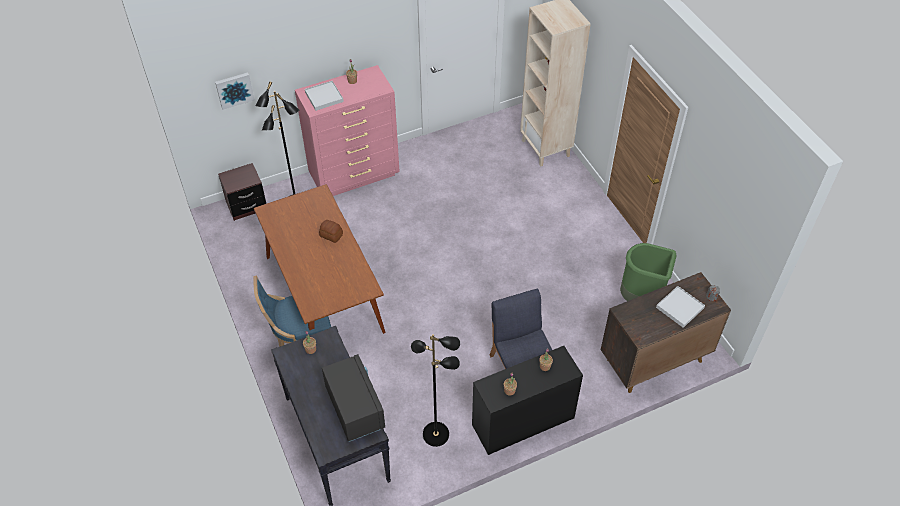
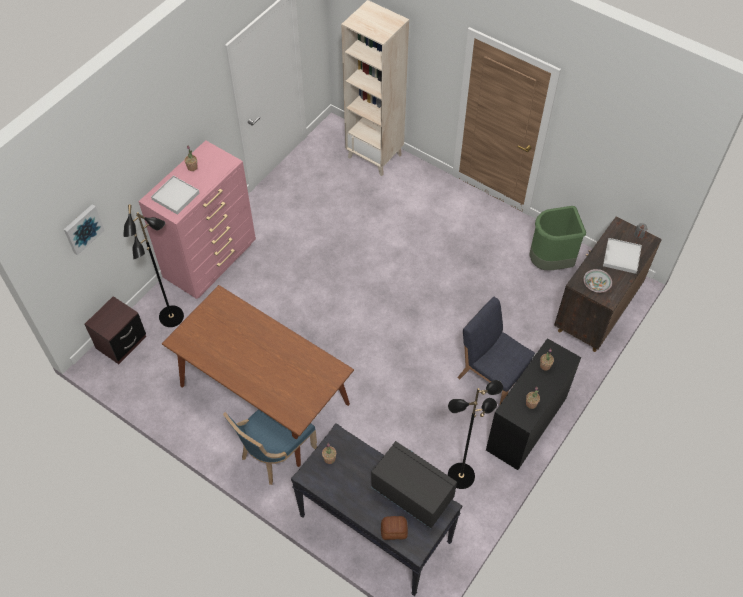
camera: 30 degrees left, 5 degrees up
bread [319,220,343,243] -> bread moved to [381,516,408,540]
none -> bowl [583,269,612,293]

